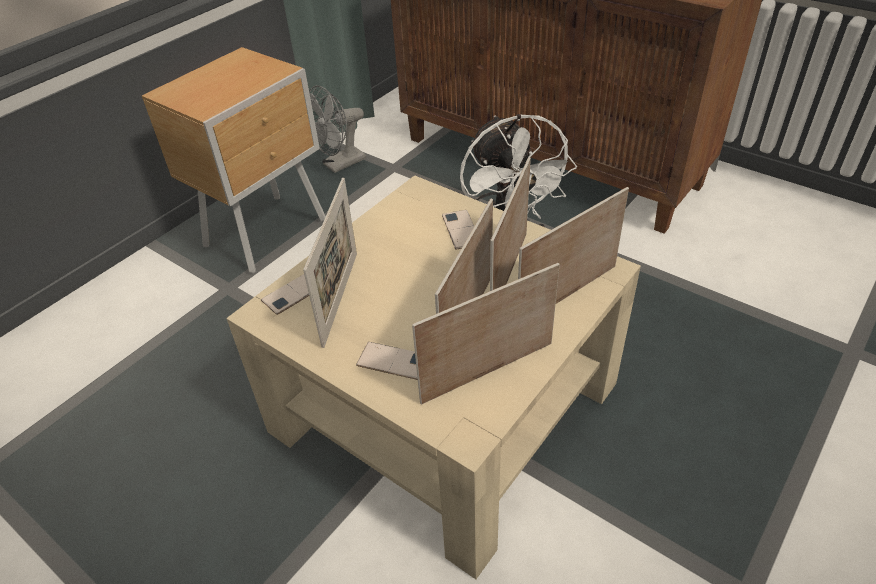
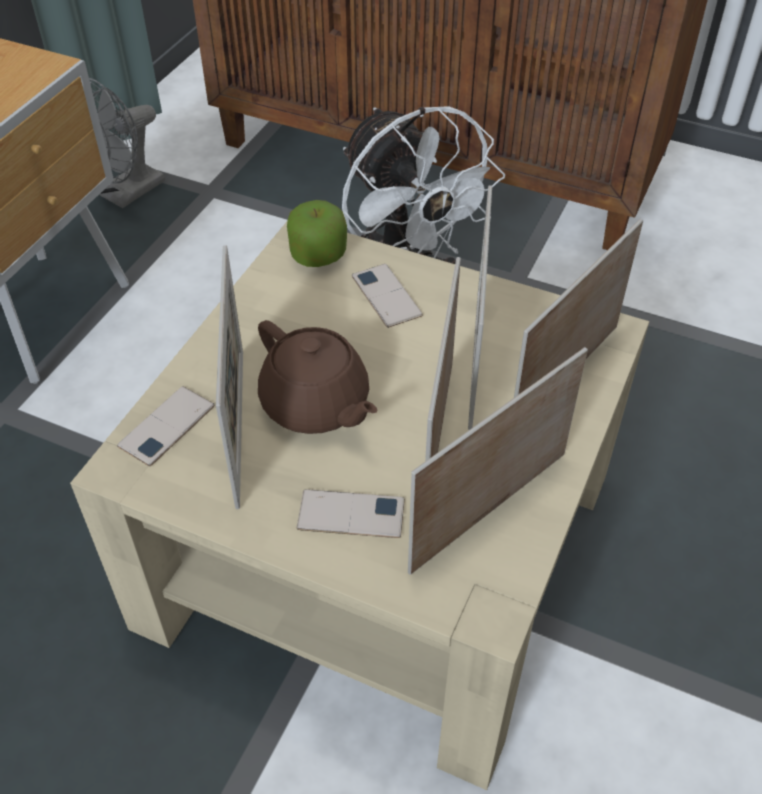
camera: 15 degrees left, 5 degrees up
none -> brown teapot [258,320,378,434]
none -> apple [287,200,347,267]

